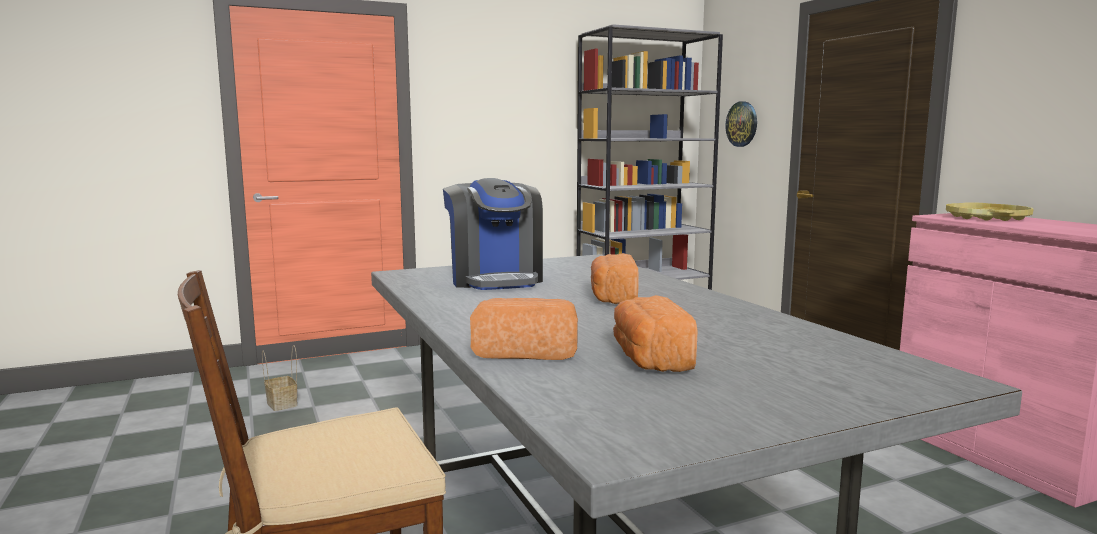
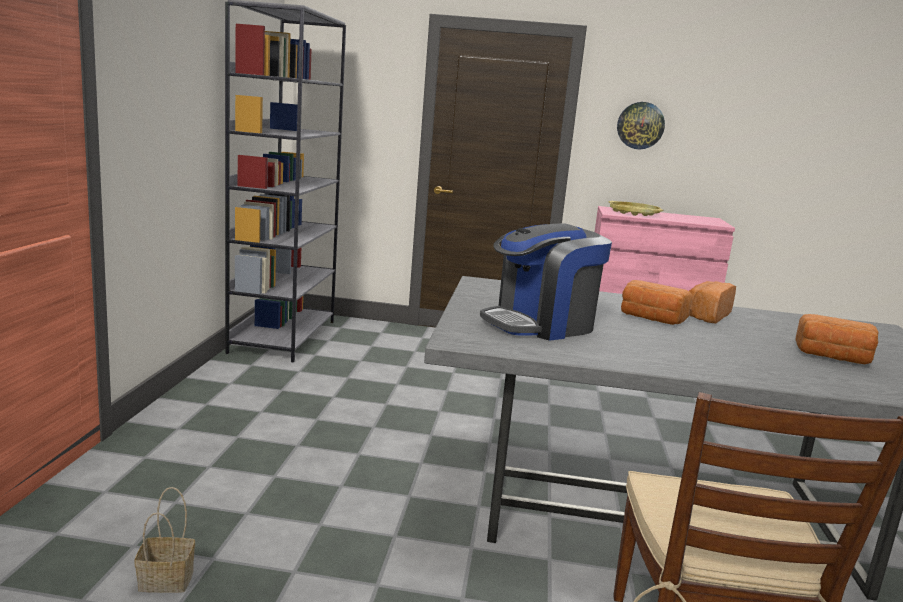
camera: 60 degrees left, 5 degrees up
coffee machine [443,178,543,290] -> coffee machine turned 135 degrees clockwise [480,223,612,341]
bread [470,298,578,360] -> bread moved to [689,281,736,323]
wall clock [725,101,757,147] -> wall clock moved to [617,102,665,149]

